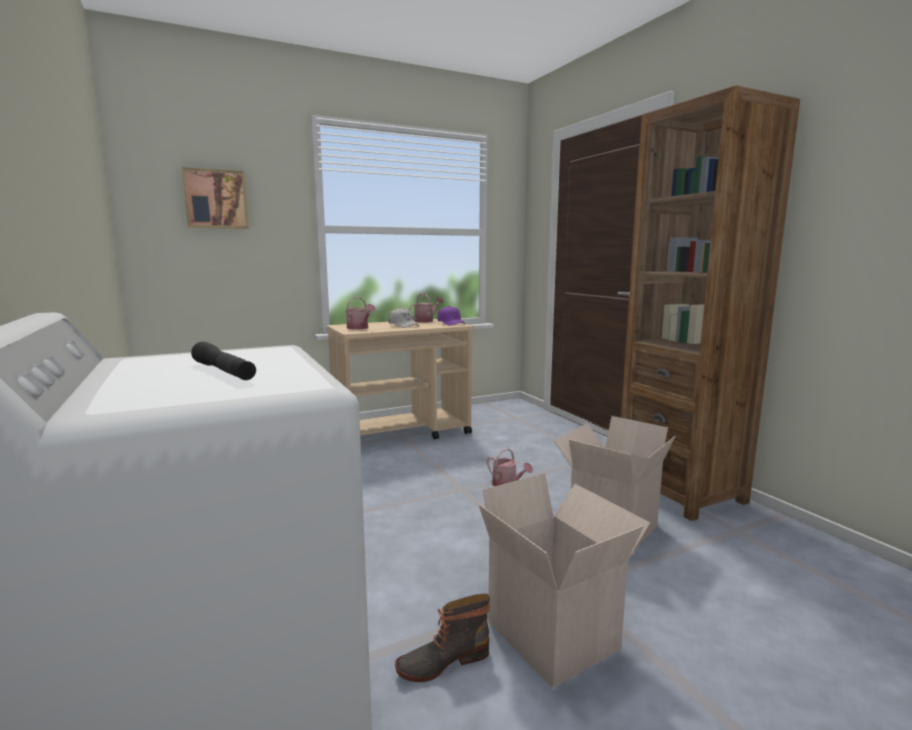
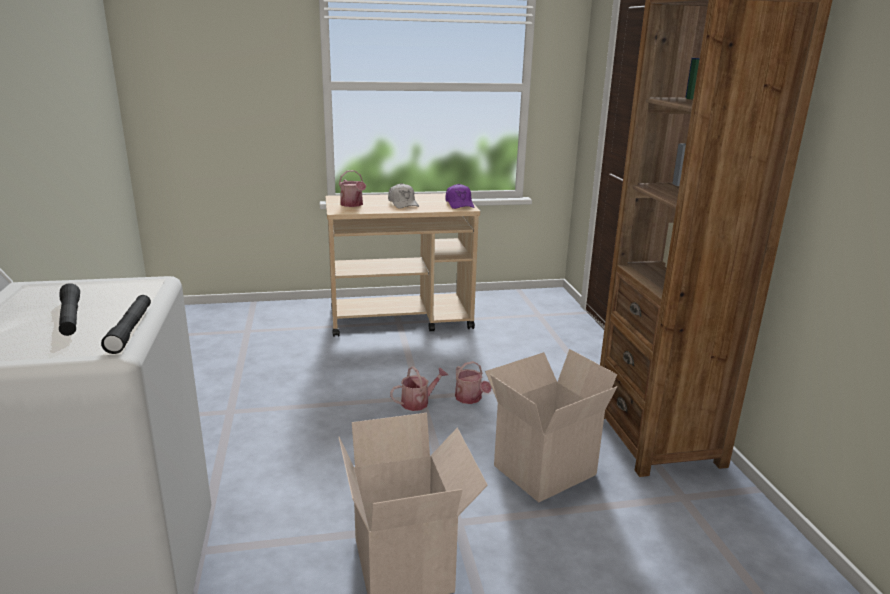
camera: 15 degrees right, 10 degrees up
picture [182,167,249,229] -> none
boot [395,594,490,682] -> none
watering can [409,293,444,323] -> watering can moved to [390,366,448,411]
none -> black flashlight [101,295,151,354]

